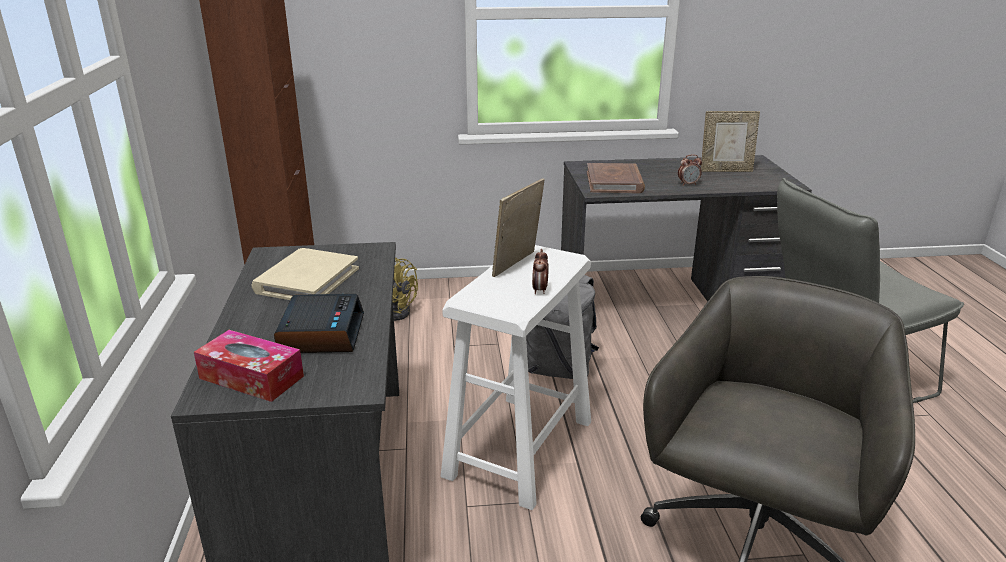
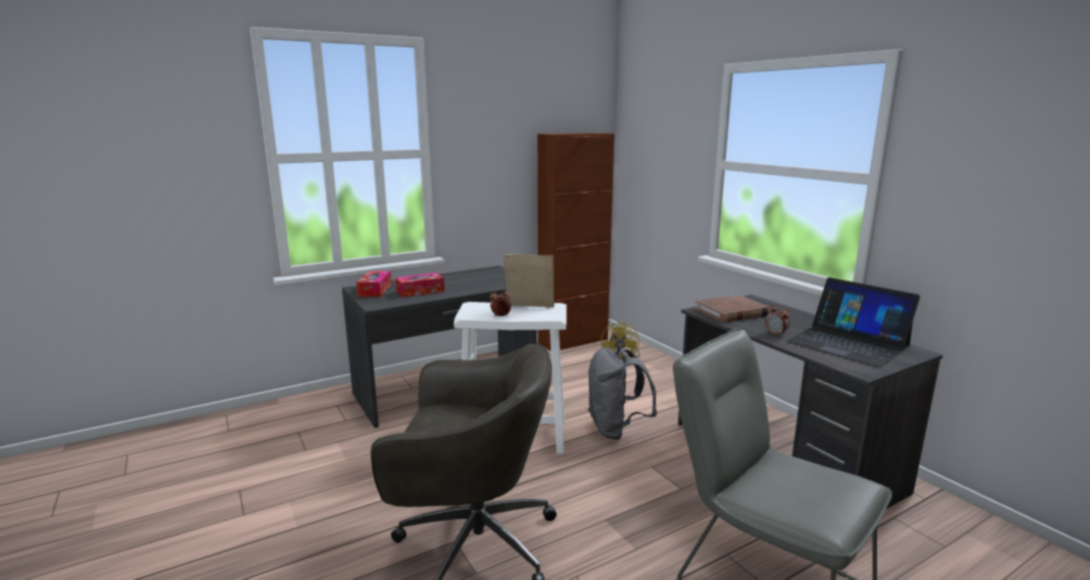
camera: 65 degrees right, 10 degrees down
beige book [252,248,359,300] -> none
alarm clock [274,294,364,353] -> tissue box [396,273,445,297]
picture frame [701,111,760,172] -> laptop [787,277,920,367]

